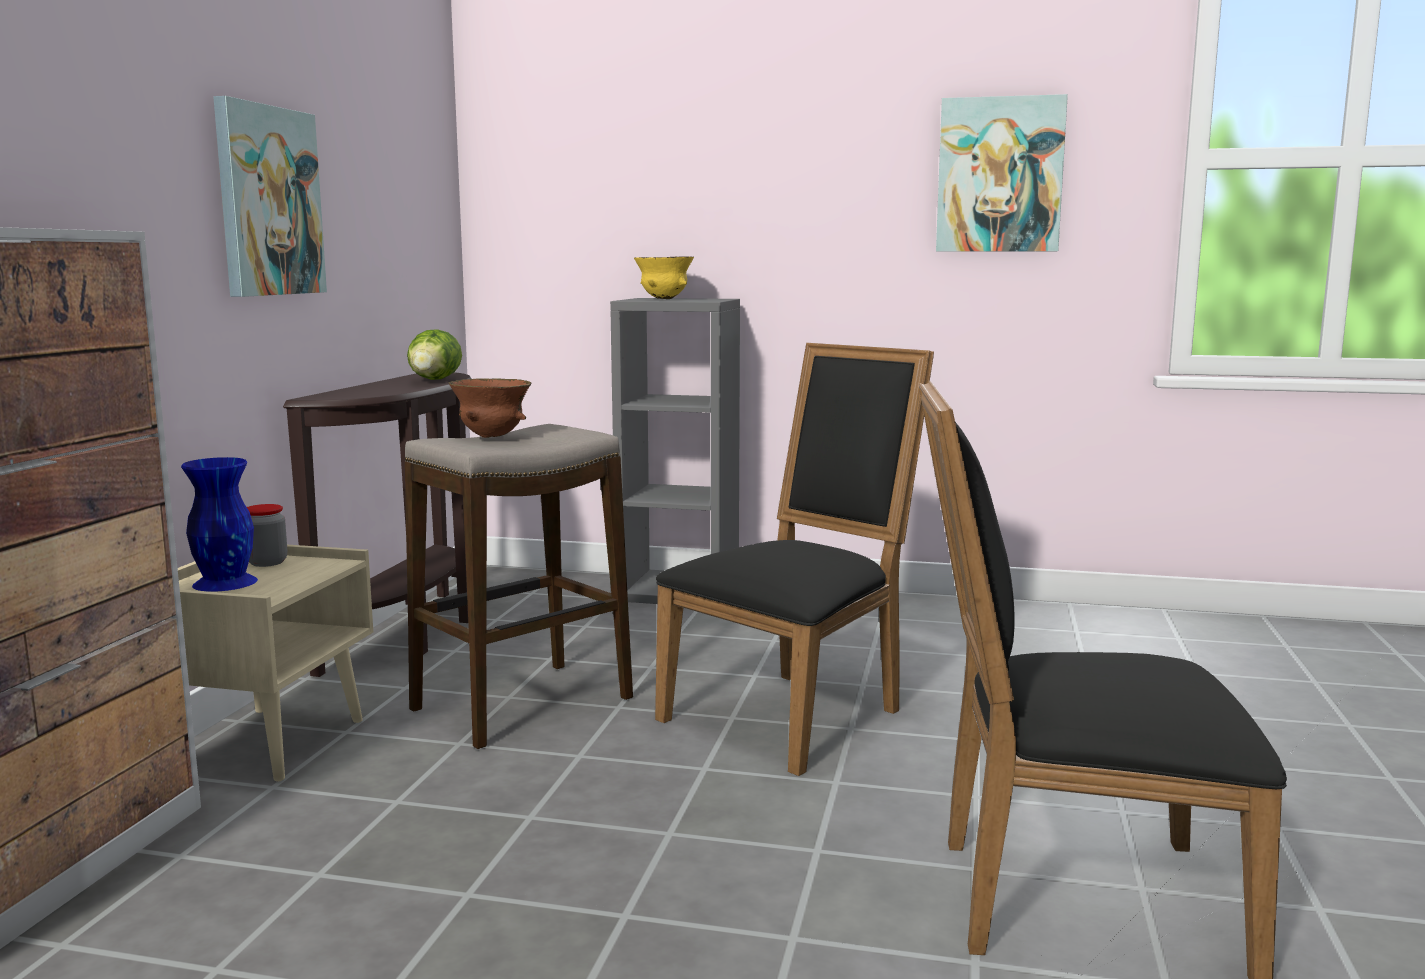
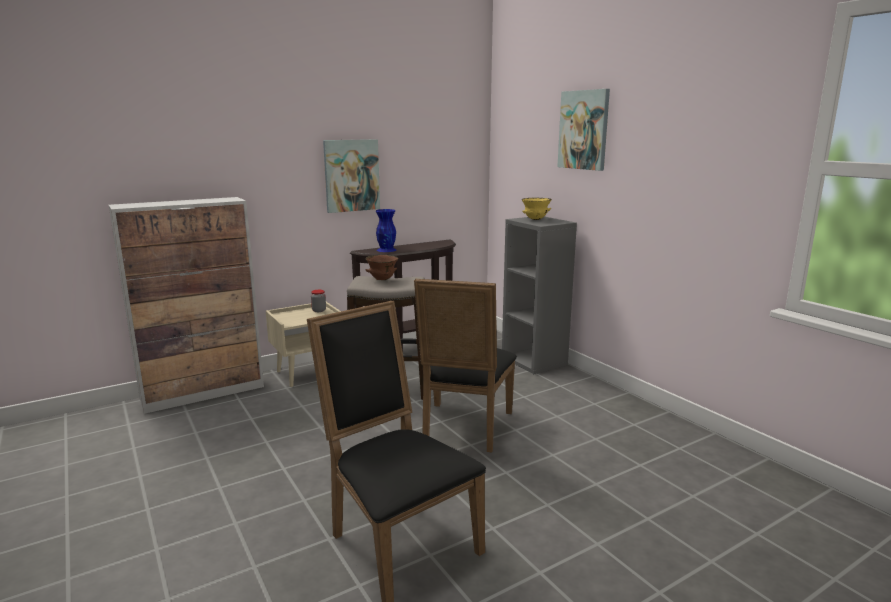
camera: 45 degrees right, 5 degrees up
blue vase [181,457,258,592] -> blue vase moved to [376,209,396,252]
lettuce [407,329,462,380] -> none
black chair [655,343,934,776] -> black chair turned 105 degrees clockwise [414,279,517,452]
picture [936,94,1068,252] -> picture moved to [557,89,610,171]

